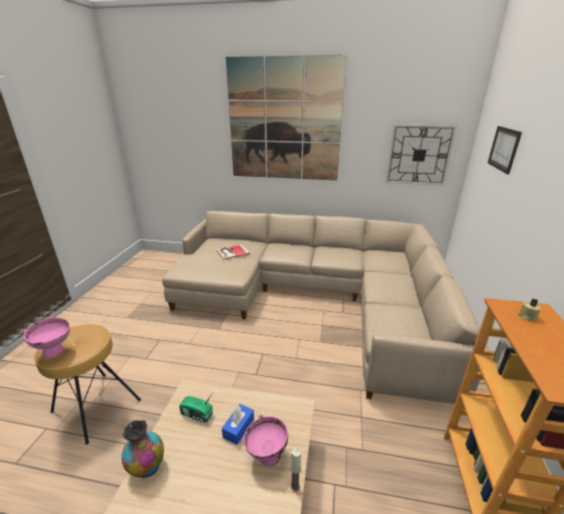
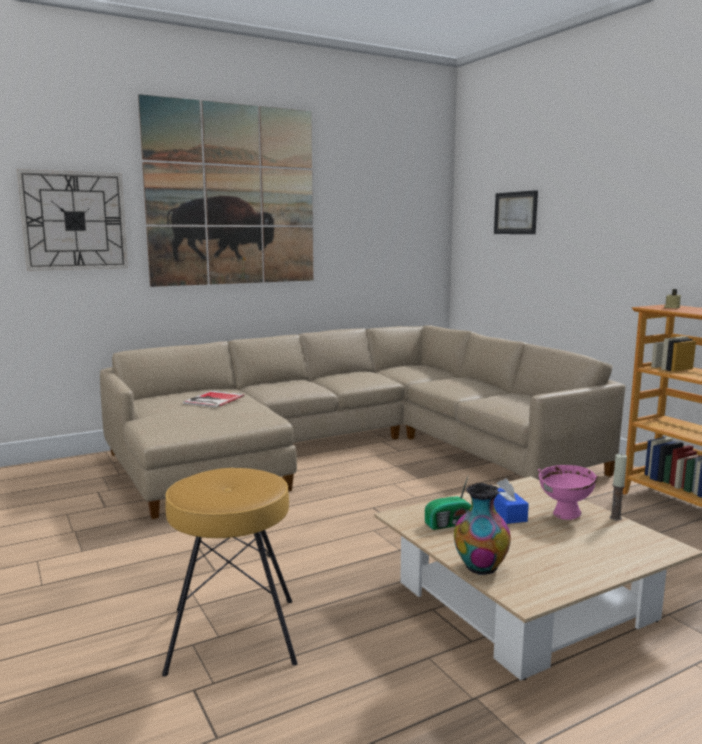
camera: 40 degrees left, 15 degrees down
pink bowl [23,315,70,358] -> none
wall clock [386,124,457,185] -> wall clock moved to [17,169,128,271]

